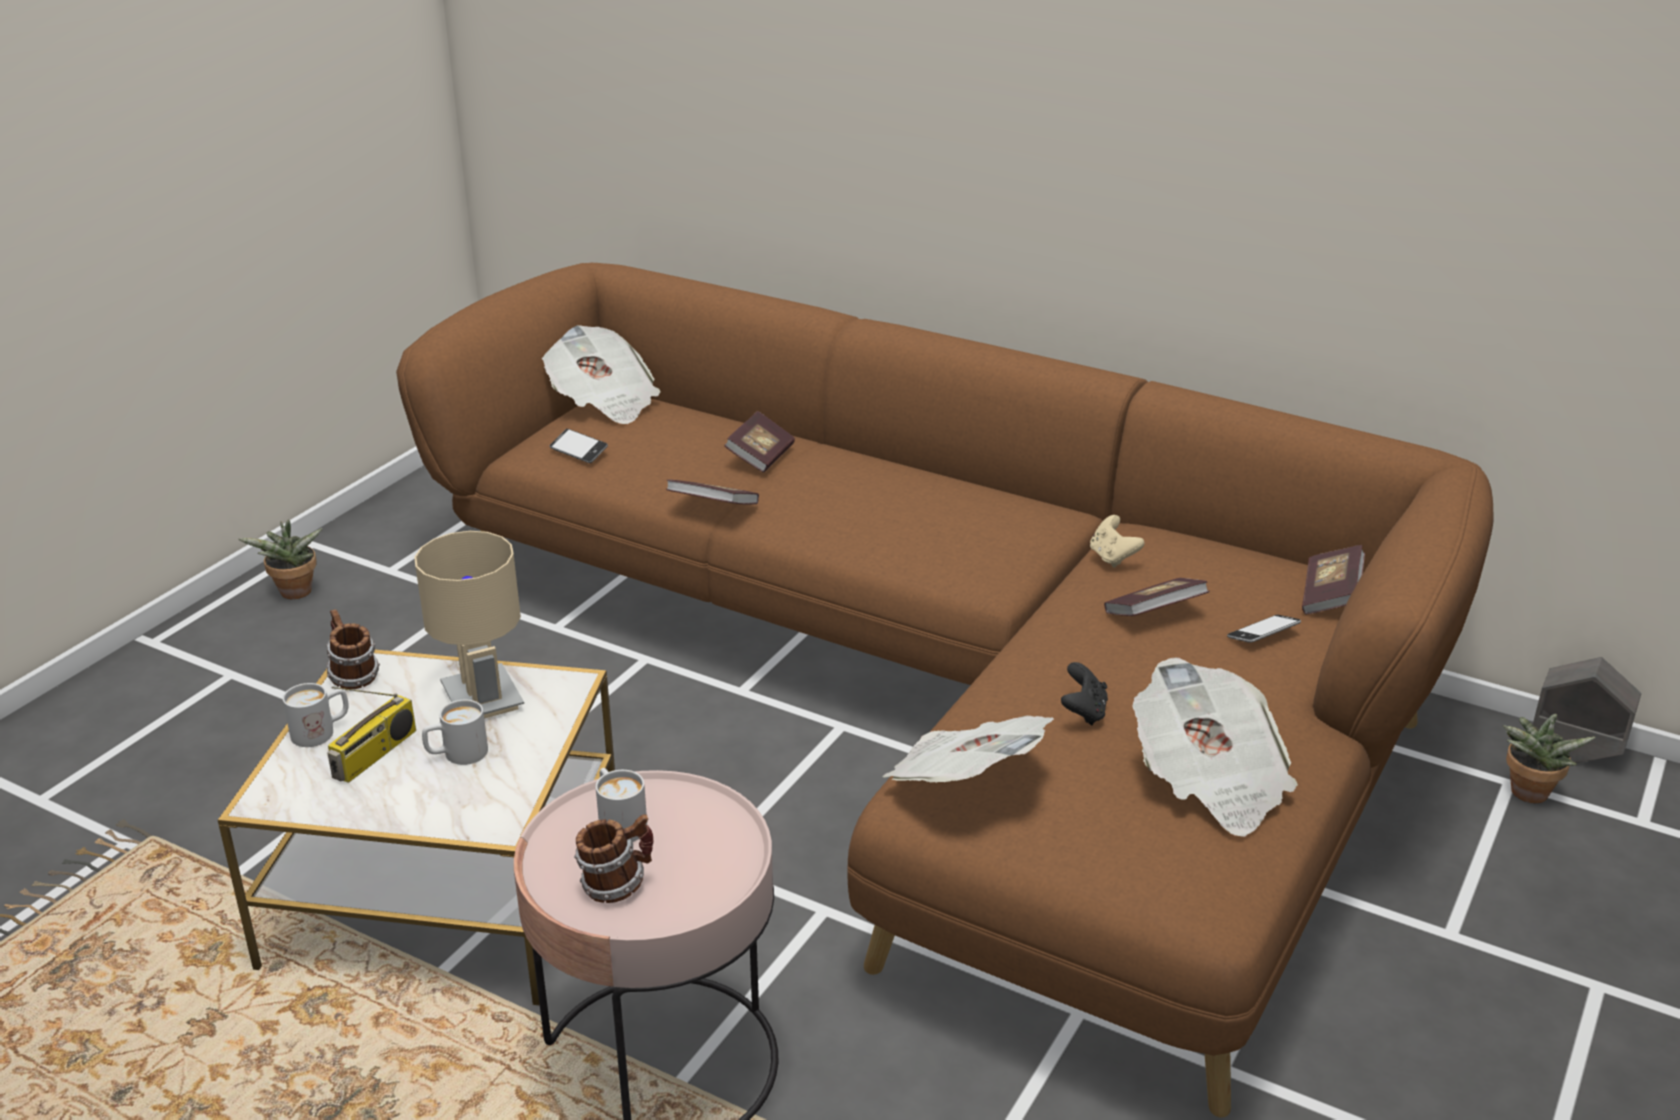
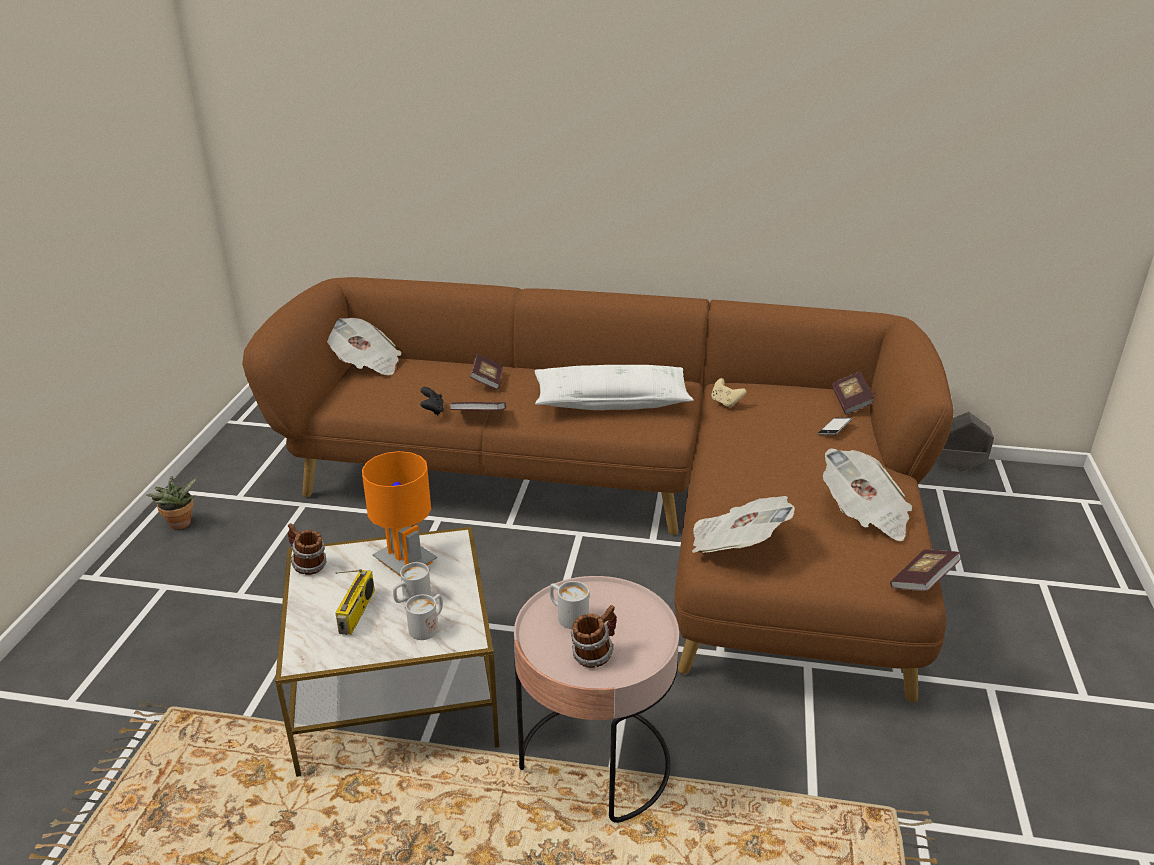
camera: 20 degrees left, 0 degrees up
white mug [283,683,348,747] -> white mug moved to [406,594,443,640]
beige table lamp [414,531,524,718] -> orange table lamp [362,451,437,577]
phone [550,429,608,463] -> none
black game controller [1061,662,1108,725] -> black game controller moved to [420,387,444,415]
book [1104,578,1210,616] -> book moved to [890,549,961,591]
potted plant [1503,714,1596,803] -> none
none -> white pillow [535,365,694,410]

